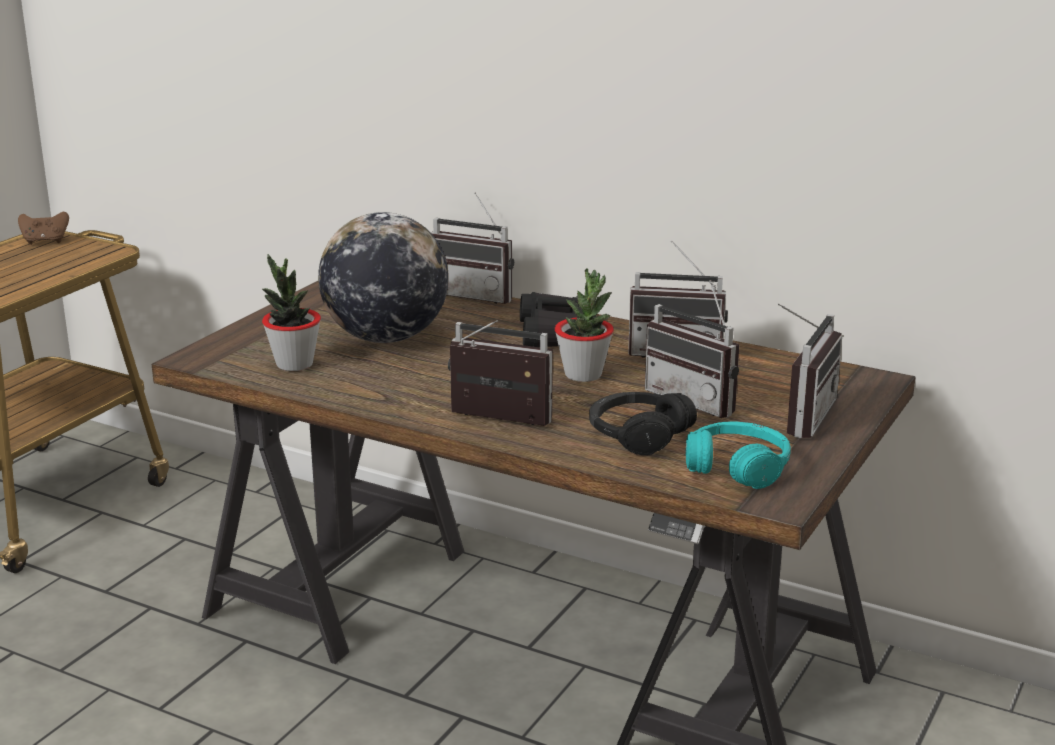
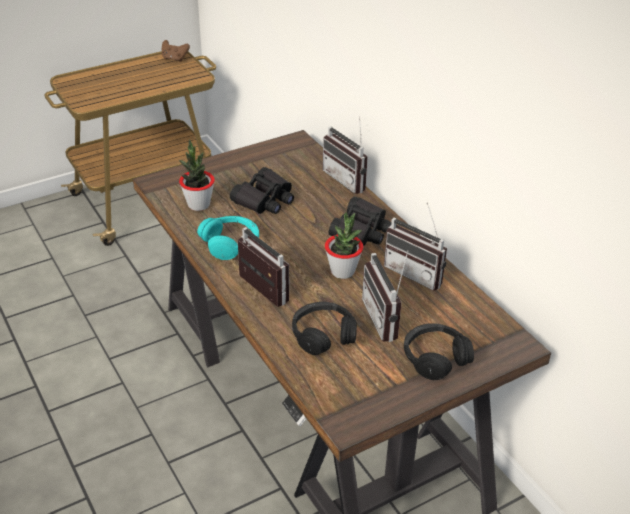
camera: 30 degrees right, 15 degrees up
globe [318,212,449,343] -> black binoculars [230,167,294,214]
turquoise headphones [686,421,791,489] -> turquoise headphones moved to [197,216,259,260]
radio [777,303,843,438] -> black headphones [404,323,474,380]

